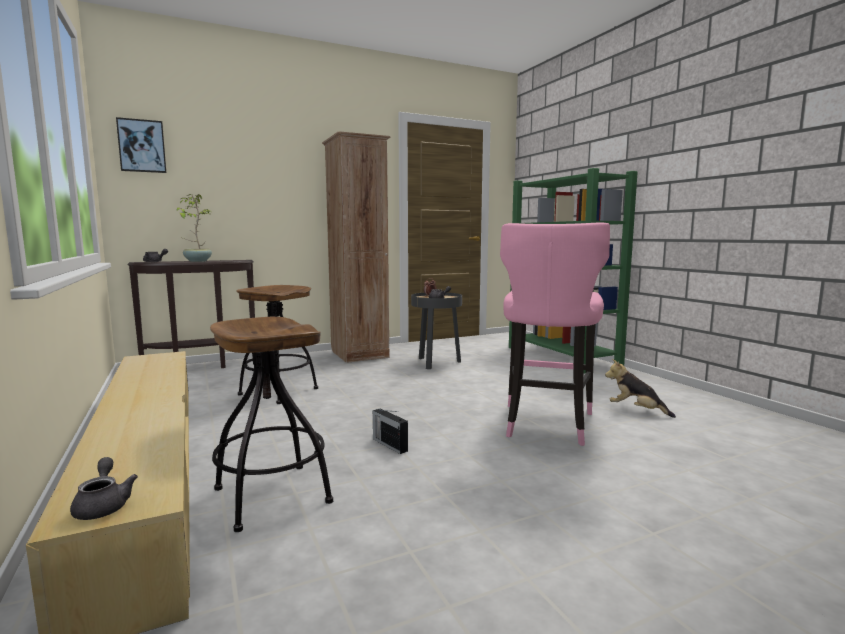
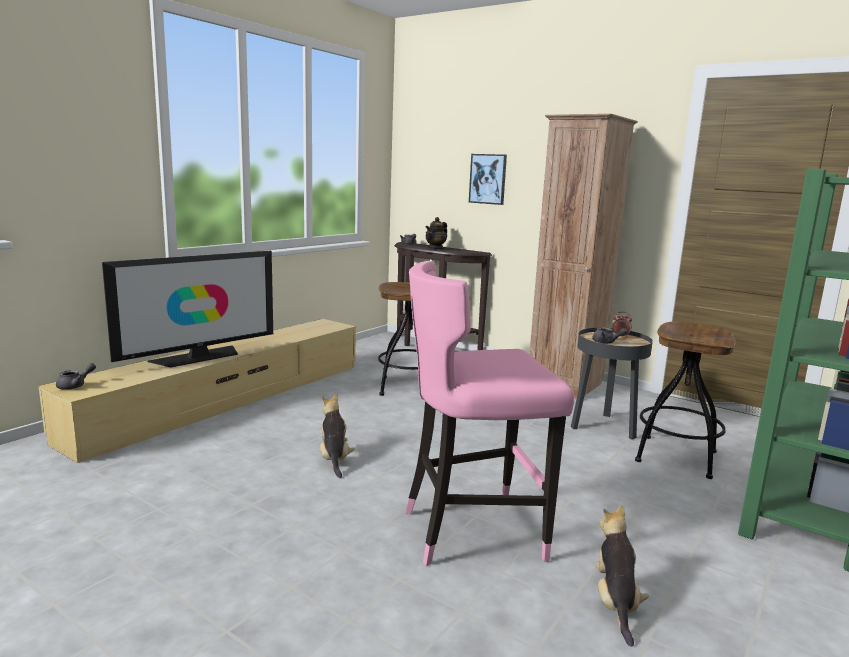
camera: 60 degrees right, 5 degrees up
picture [116,117,166,173] -> picture moved to [469,154,507,205]
potted plant [176,194,212,262] -> teapot [426,217,447,249]
brown stool [210,317,333,532] -> brown stool moved to [635,322,735,479]
radio [373,408,408,454] -> plush toy [320,394,355,478]
none -> television [102,251,273,367]

